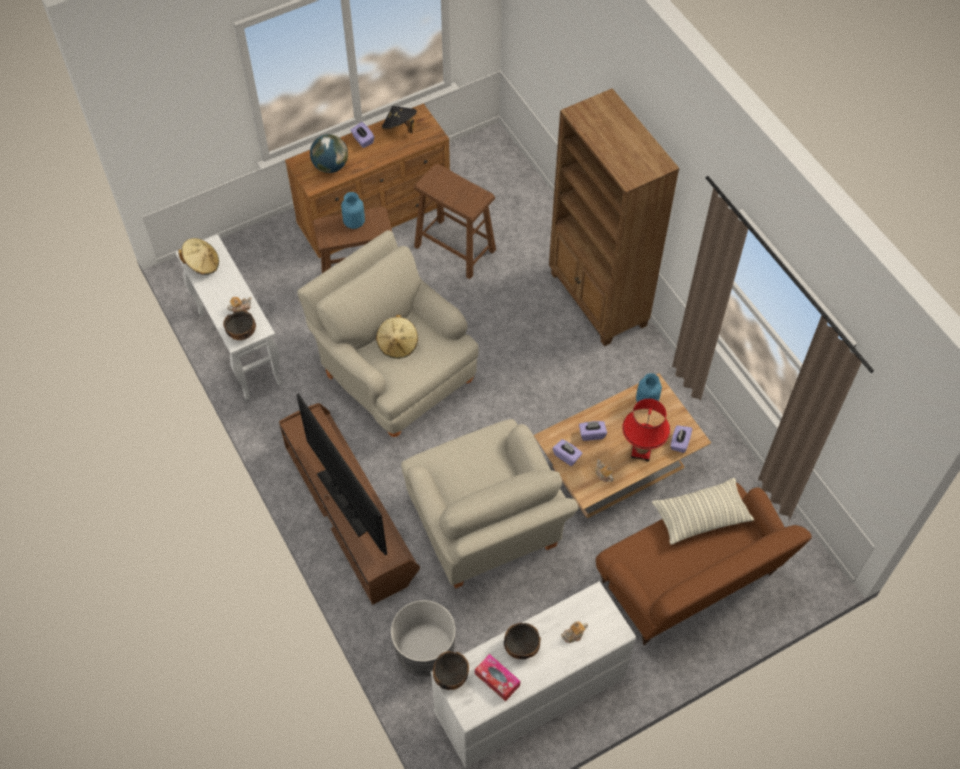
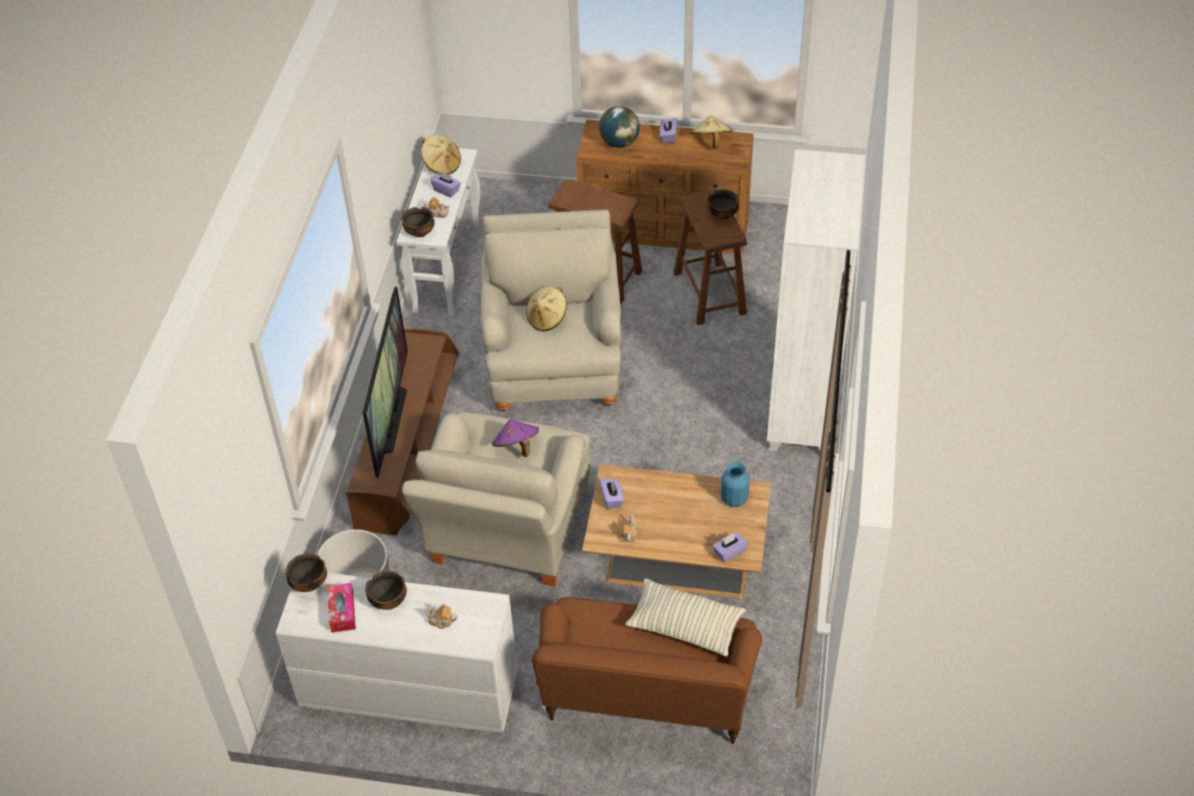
camera: 40 degrees right, 10 degrees down
blue vase [341,192,365,229] -> none
black hat [382,106,417,133] -> beige hat [691,115,734,149]
brown bookcase [549,88,680,346] -> white bookcase [767,149,865,451]
purple tissue box [579,421,607,441] -> purple tissue box moved to [431,171,461,197]
red table lamp [622,399,670,461] -> none
none -> purple hat [492,419,539,457]
none -> bowl [707,189,739,219]

